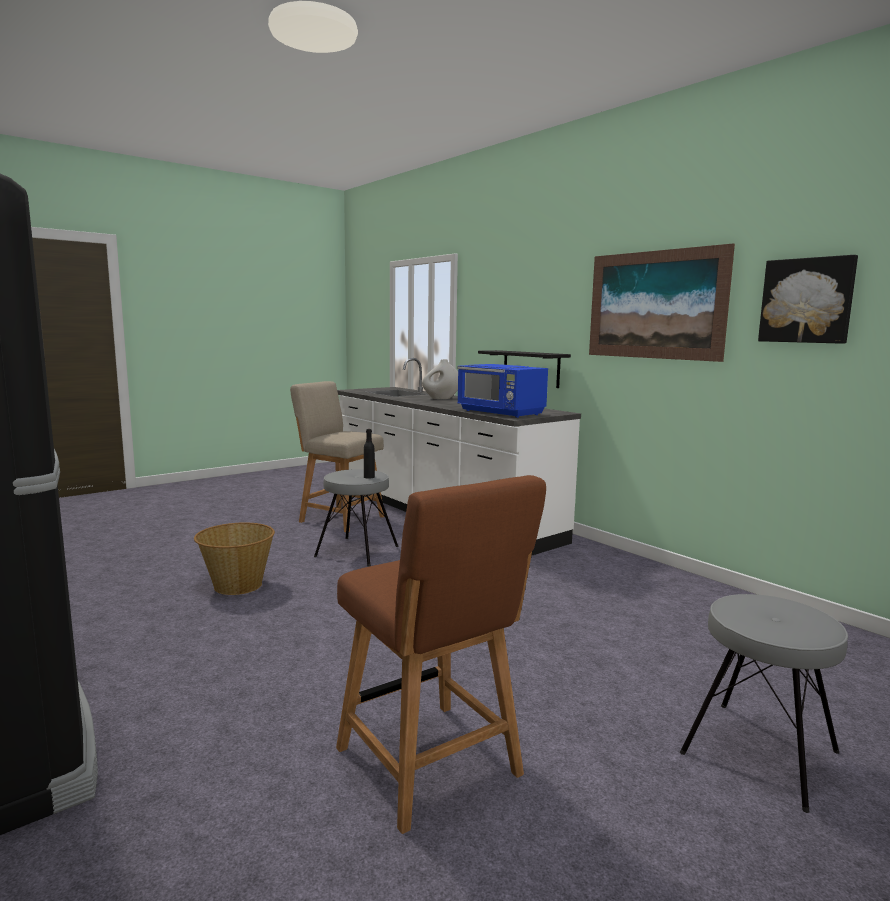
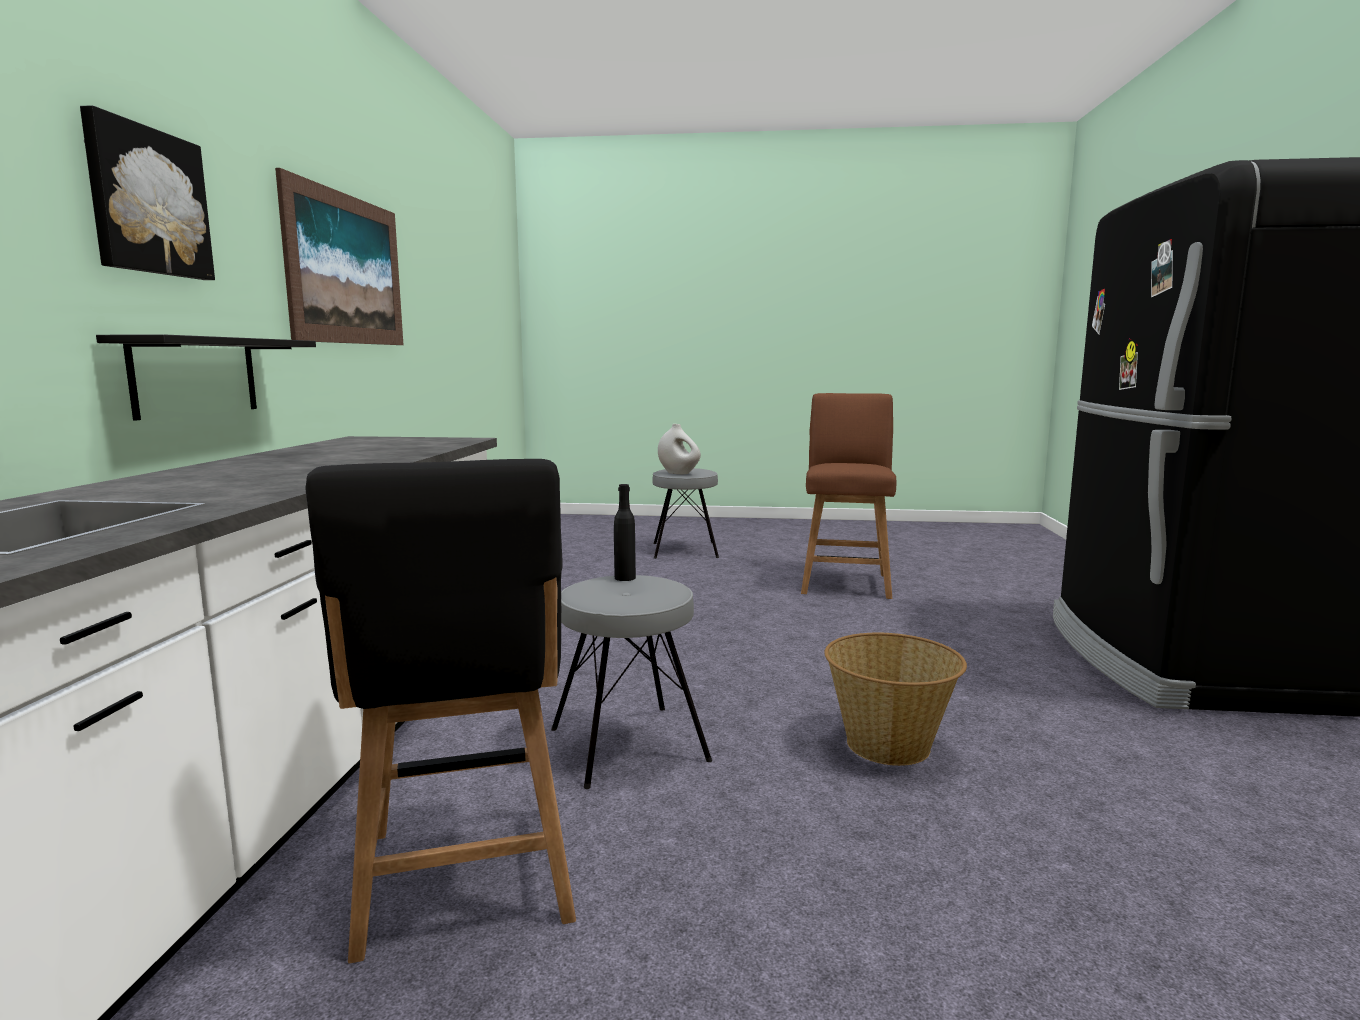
camera: 135 degrees left, 0 degrees up
beige chair [290,381,384,532] -> black chair [305,459,576,963]
white vase [422,359,458,399] -> white vase moved to [658,424,701,474]
blue microwave [457,364,548,418] -> none
picture [758,255,858,344] -> picture moved to [80,105,215,280]

